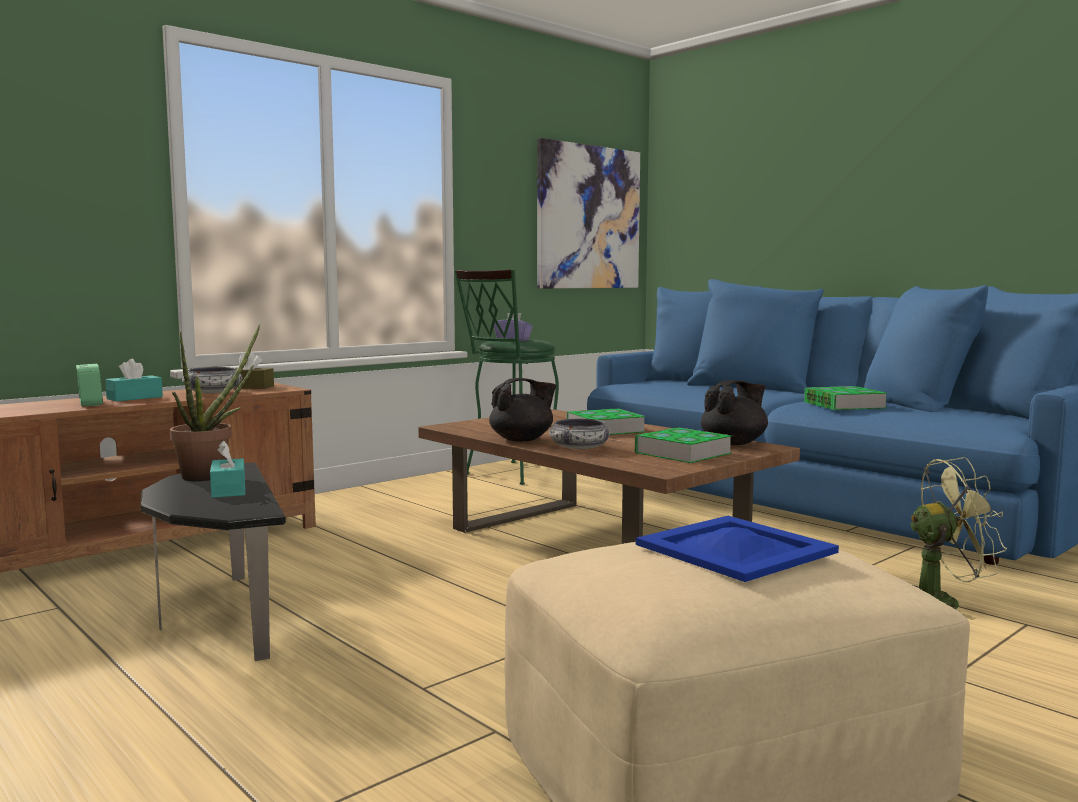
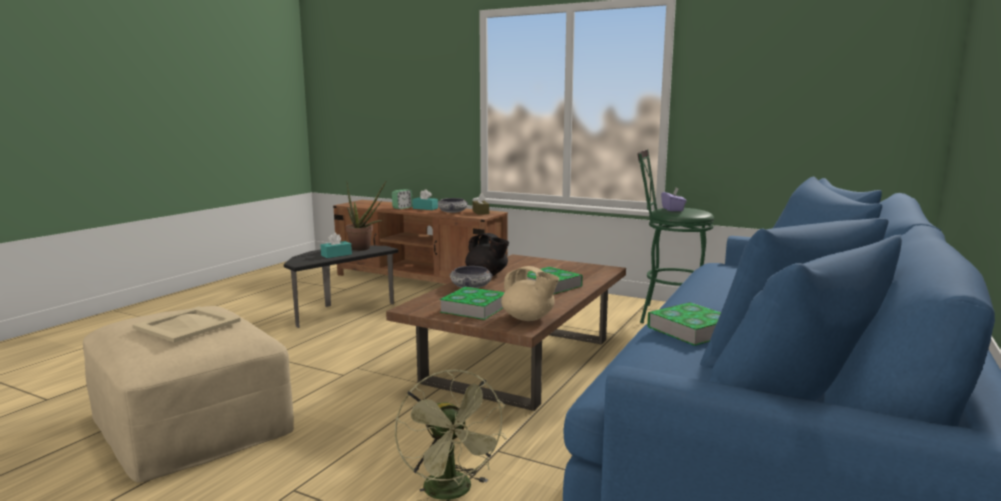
camera: 70 degrees right, 5 degrees up
picture [537,138,640,289] -> none
blue tray [636,516,839,582] -> beige tray [133,306,241,342]
black teapot [701,380,768,445] -> beige teapot [501,266,560,321]

